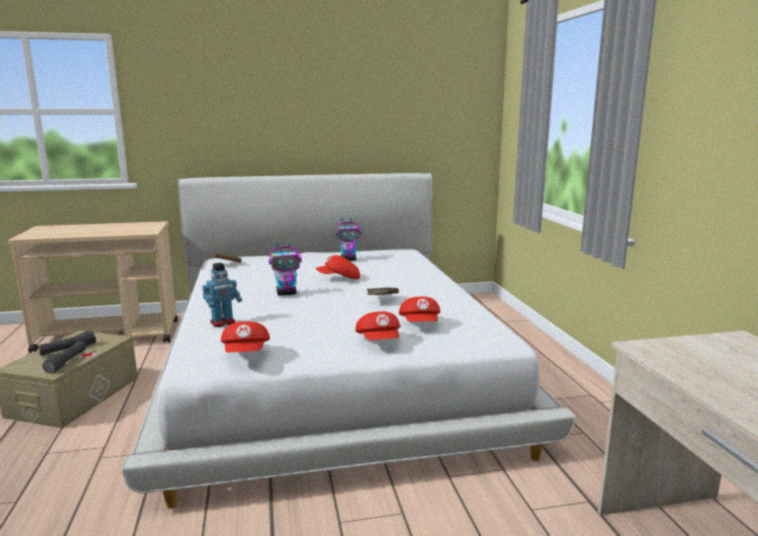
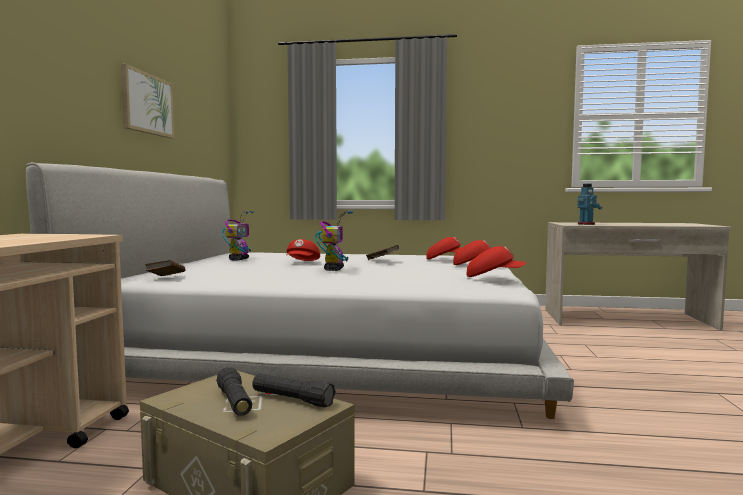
camera: 70 degrees left, 10 degrees down
toy robot [202,263,242,327] -> toy robot moved to [577,184,602,225]
none -> picture [121,64,174,138]

